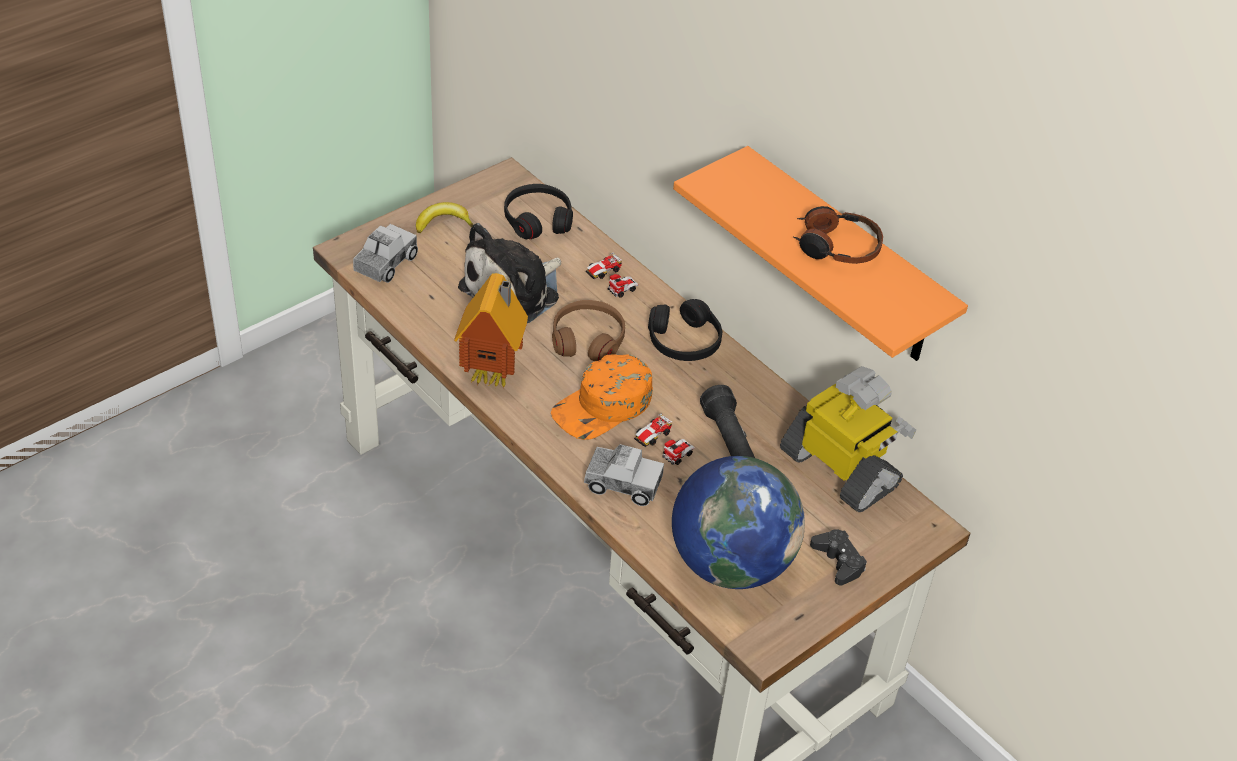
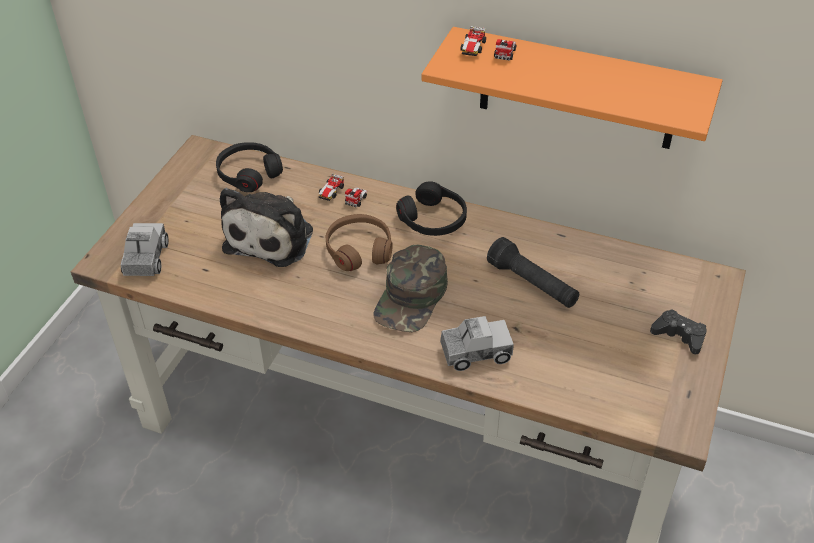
camera: 25 degrees left, 0 degrees up
banana [416,202,473,233] -> none
toy house [454,273,528,388] -> none
orange cap [551,354,653,440] -> green cap [373,245,448,332]
toy car [634,414,695,465] -> toy car moved to [460,26,516,61]
globe [672,456,805,589] -> none
toy robot [780,366,916,512] -> none
headphones [793,206,883,264] -> none

